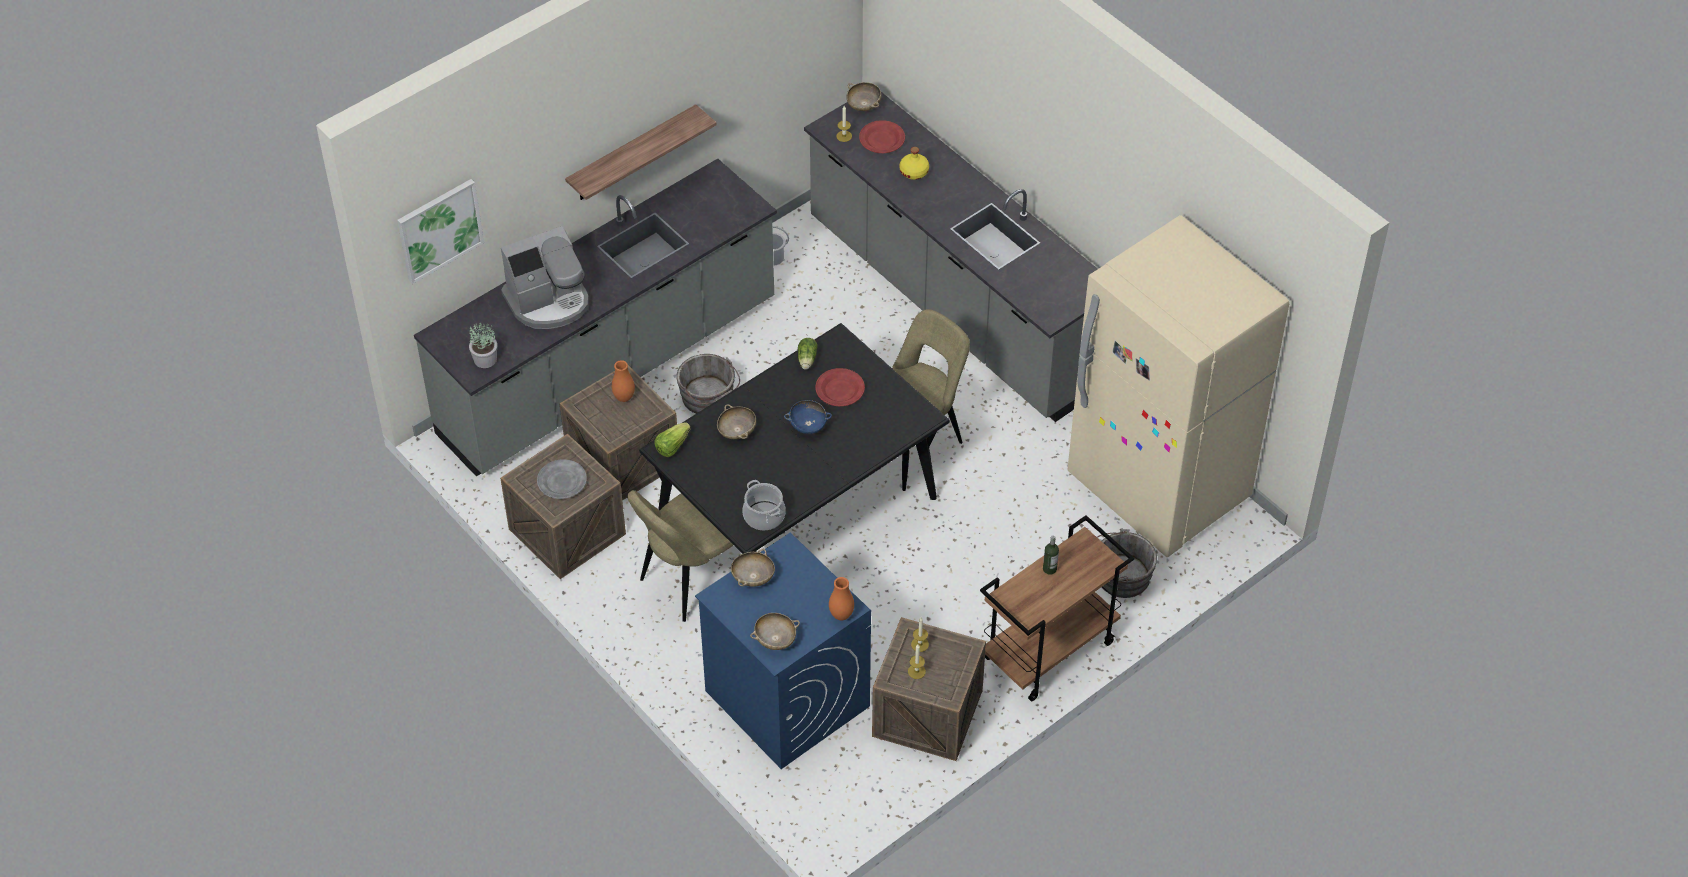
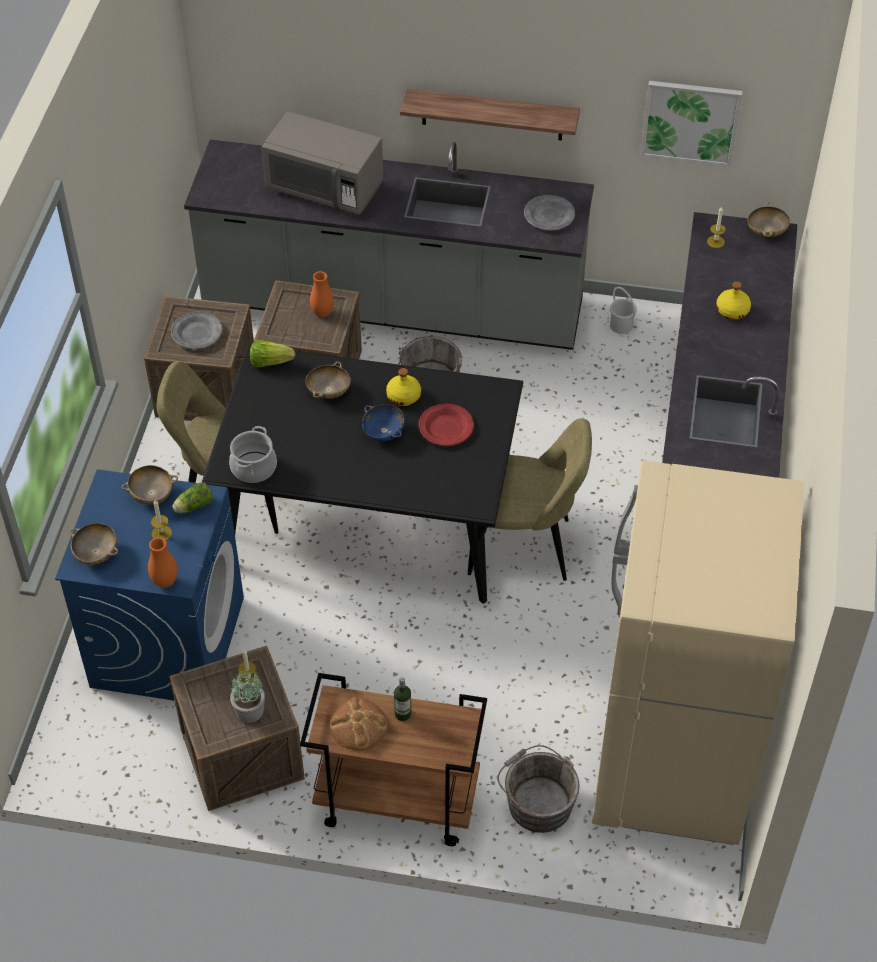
camera: 50 degrees right, 0 degrees up
picture [397,179,484,284] -> picture moved to [641,81,743,167]
potted plant [469,322,497,368] -> potted plant moved to [230,670,265,723]
coffee machine [501,226,589,329] -> grey microwave [262,111,384,215]
lettuce [798,338,818,370] -> lettuce moved to [172,483,213,513]
red plate [859,120,905,153] -> none
candle [908,644,926,679] -> candle moved to [151,500,172,540]
none -> bread [329,697,388,751]
none -> yellow bottle [386,368,421,406]
none -> grey plate [524,195,575,230]

